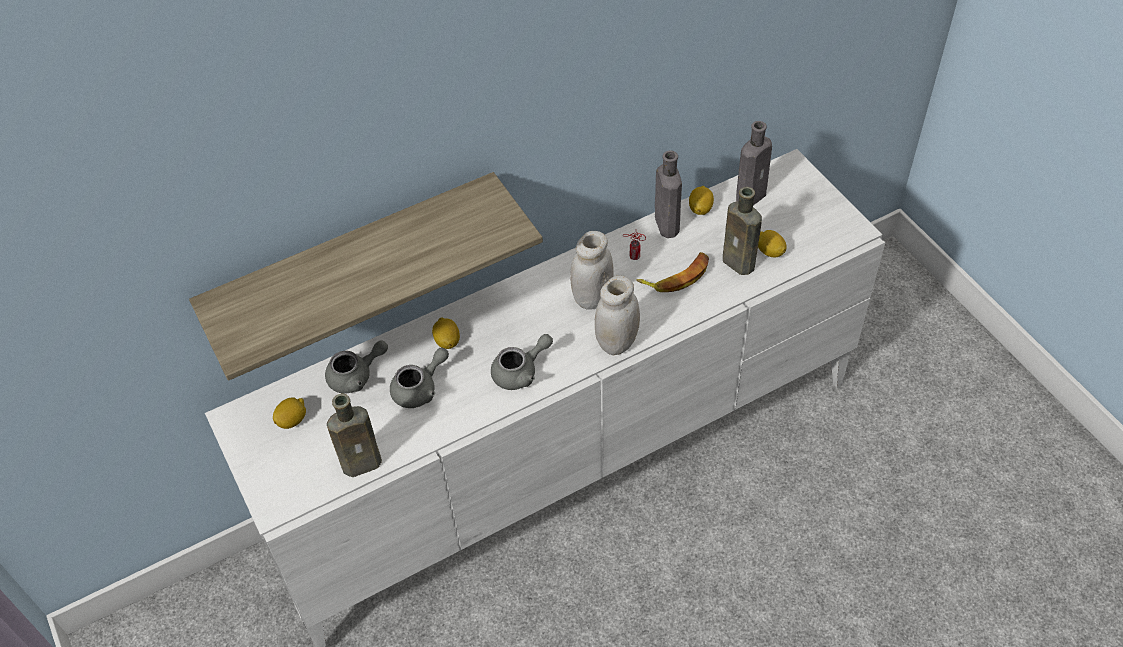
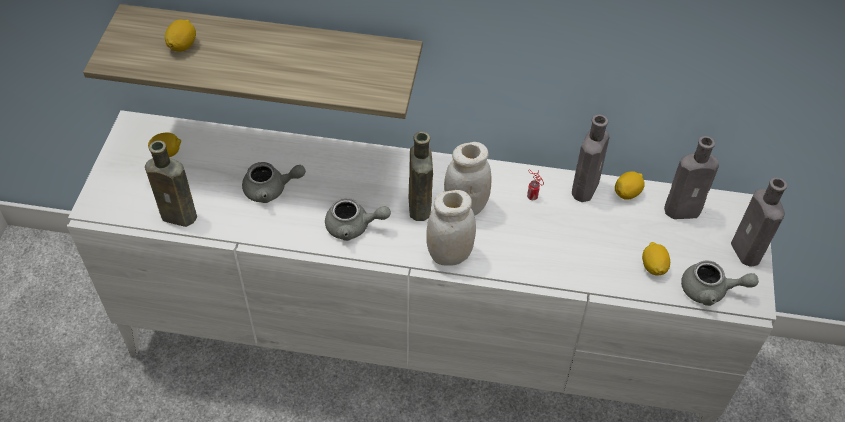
camera: 35 degrees right, 0 degrees up
grey teapot [325,340,388,394] -> grey teapot moved to [681,260,759,306]
lemon [432,317,460,349] -> lemon moved to [165,19,196,52]
banana [636,252,709,292] -> none
brown bottle [723,187,762,275] -> brown bottle moved to [409,131,433,221]
none -> grey bottle [731,177,787,267]

